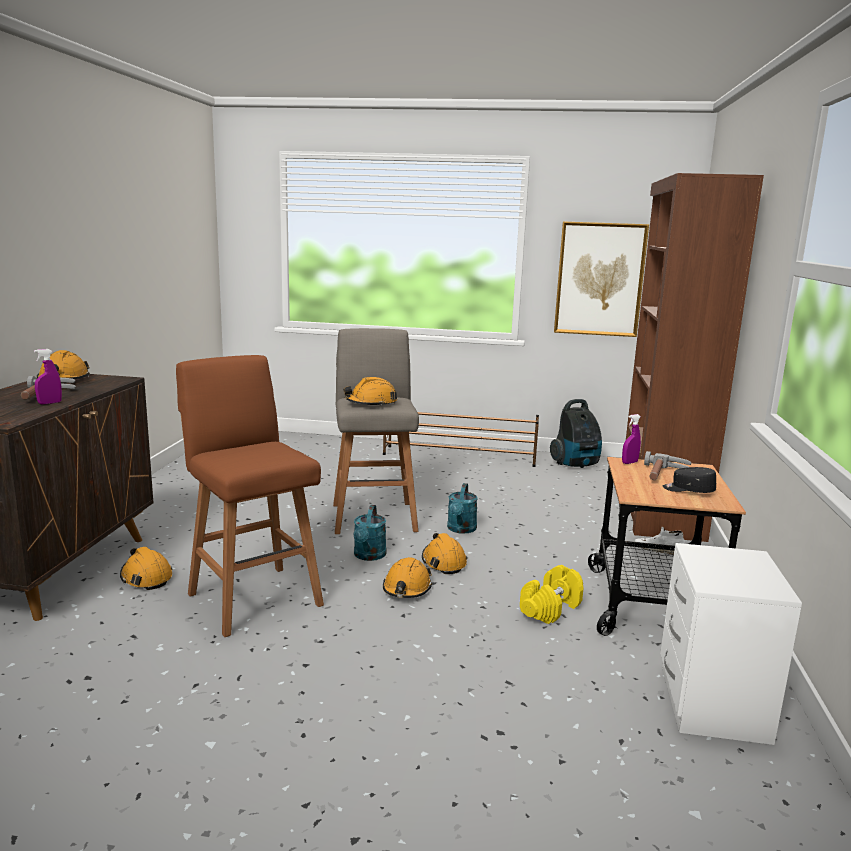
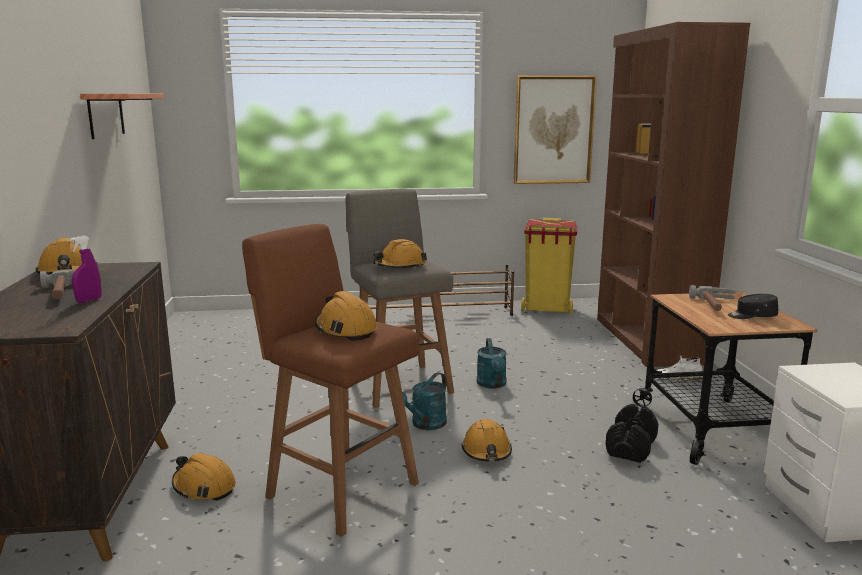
camera: 15 degrees left, 0 degrees up
turquoise watering can [353,505,387,561] -> turquoise watering can turned 45 degrees clockwise [402,372,447,430]
orange hard hat [422,533,467,574] -> orange hard hat moved to [315,291,377,341]
yellow dumbbell [520,565,584,624] -> black dumbbell [606,404,659,463]
vacuum cleaner [550,399,602,468] -> yellow trash can [521,218,577,314]
purple spray bottle [622,414,641,464] -> none
none -> shelf [80,94,164,139]

